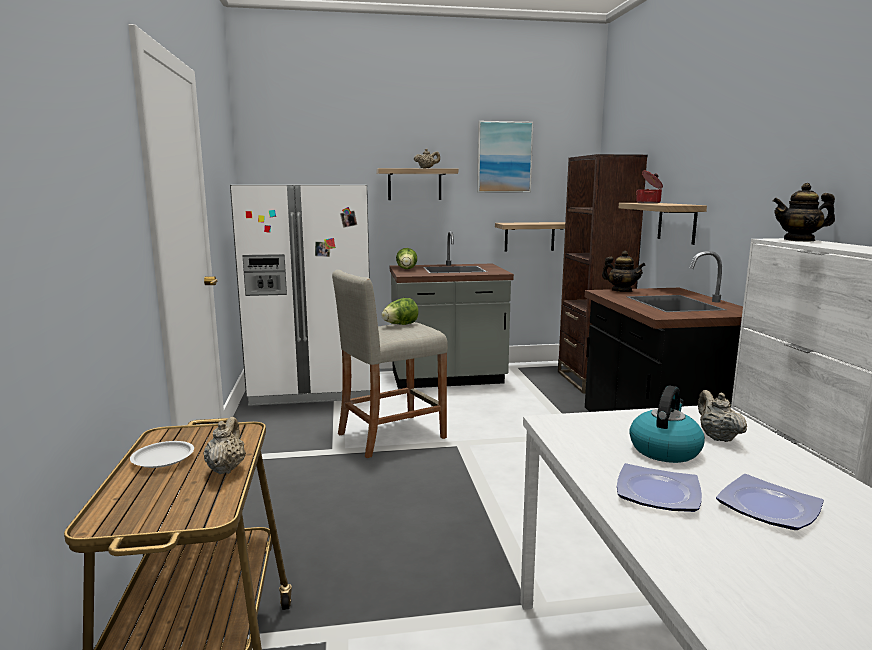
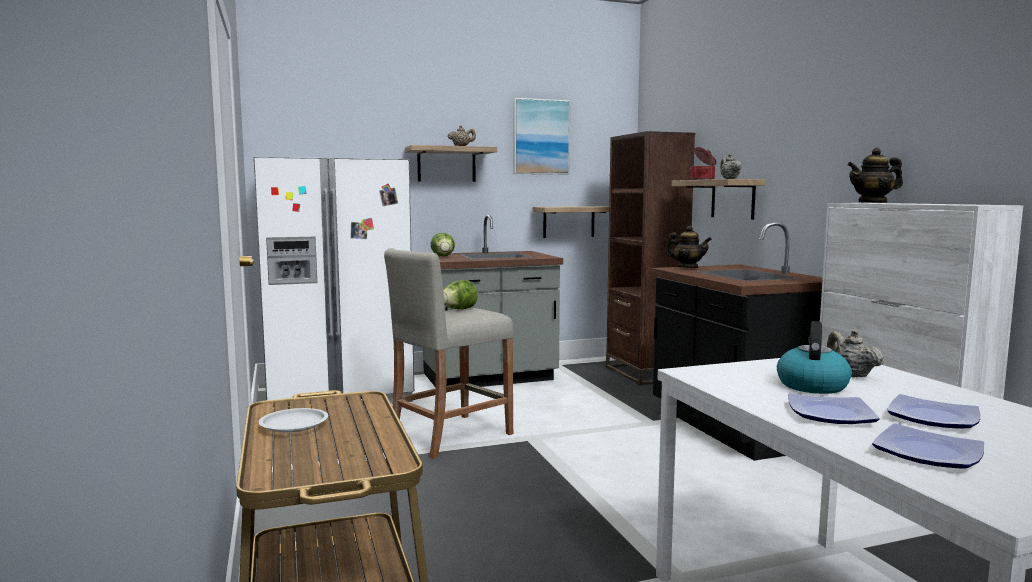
camera: 10 degrees left, 5 degrees down
beige teapot [203,417,246,474] -> beige teapot moved to [720,154,742,179]
none -> plate [872,423,984,469]

